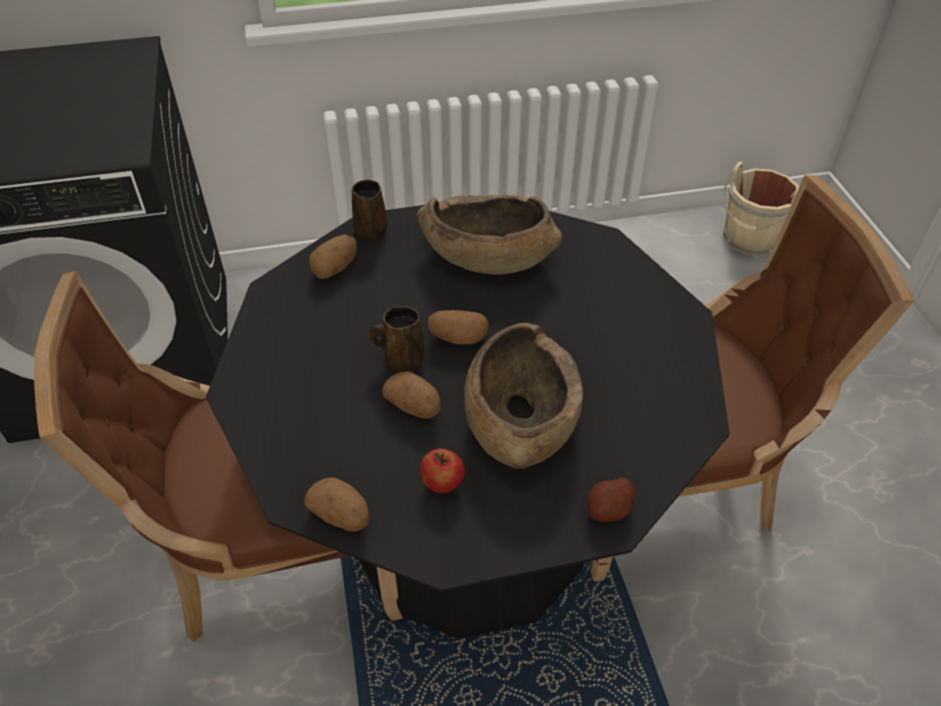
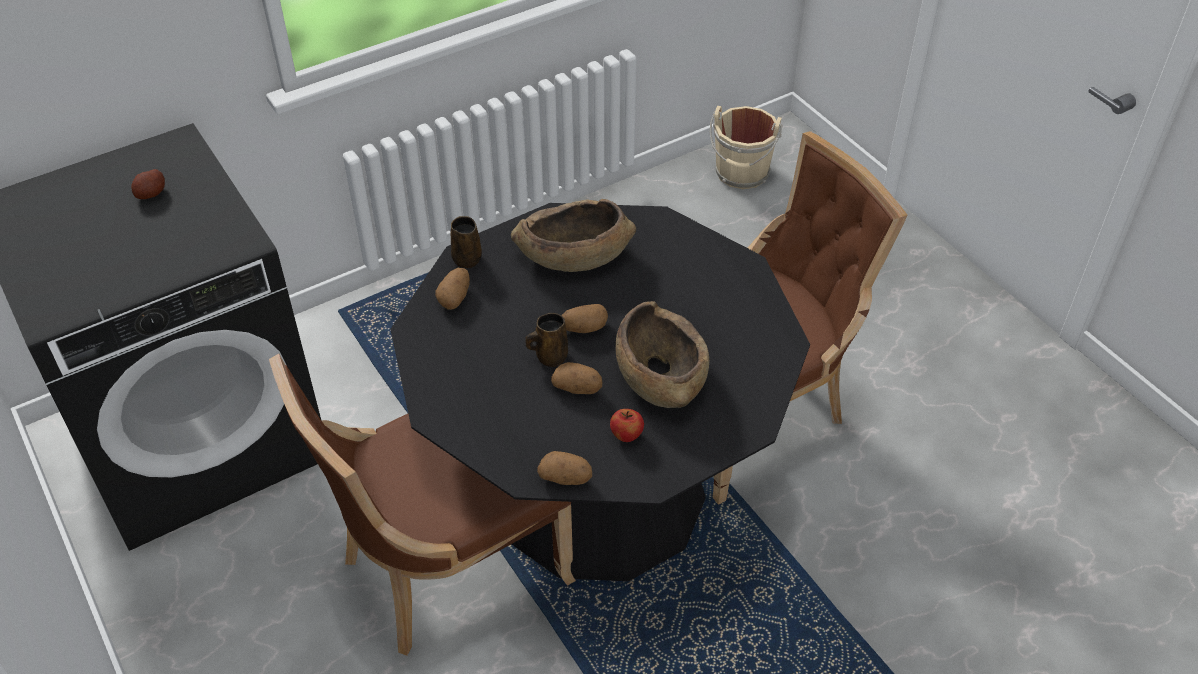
camera: 20 degrees left, 0 degrees up
potato [587,478,636,522] -> potato moved to [131,169,165,199]

